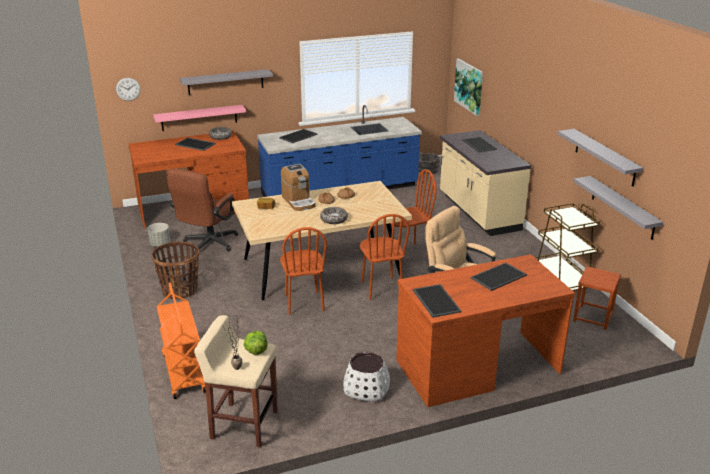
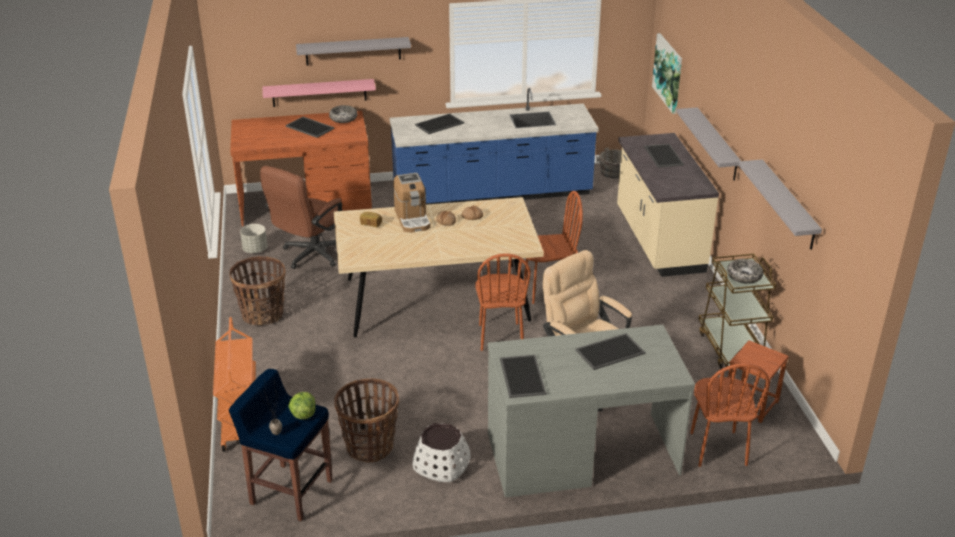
camera: 10 degrees right, 5 degrees up
wall clock [116,78,141,101] -> none
beige stool [194,315,278,447] -> blue stool [229,369,333,521]
brown chair [280,227,327,315] -> brown chair moved to [690,363,769,467]
bowl [320,207,348,224] -> bowl moved to [727,259,763,284]
brown desk [396,254,575,407] -> grey desk [488,325,695,497]
grey shelf [574,176,663,240] -> grey shelf moved to [677,107,741,181]
none -> basket [334,378,400,462]

